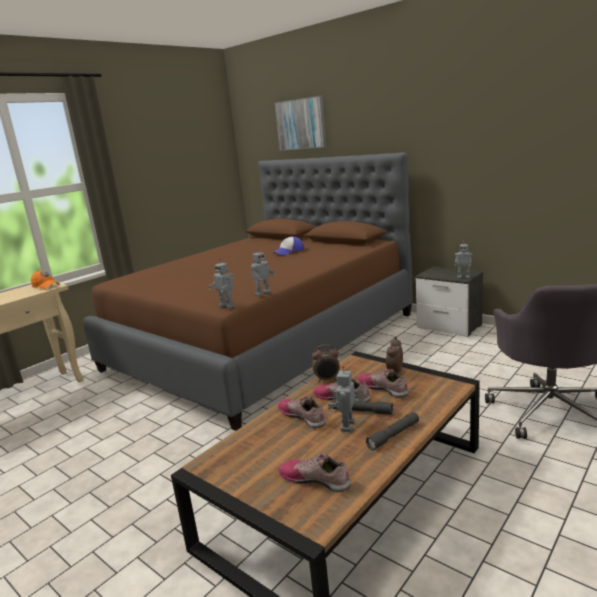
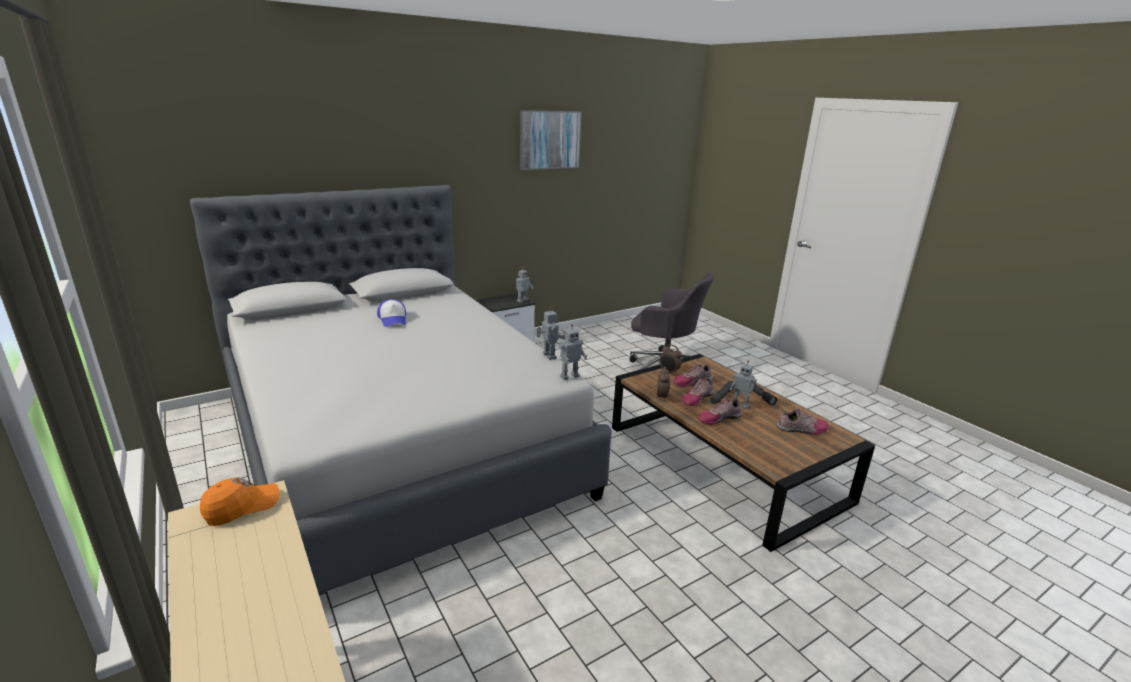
camera: 75 degrees left, 5 degrees up
brown bed [83,152,413,431] -> grey bed [190,185,612,594]
picture [275,96,326,151] -> picture moved to [520,110,582,170]
shoe [278,453,351,492] -> shoe turned 135 degrees counterclockwise [776,408,829,435]

